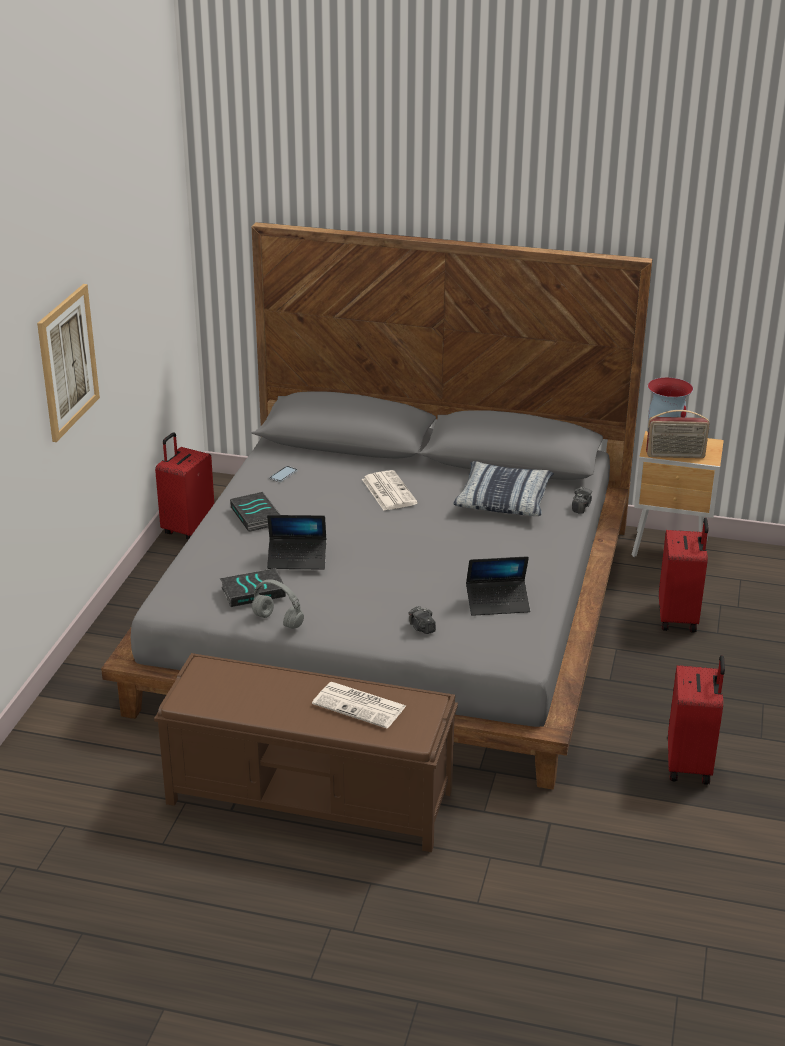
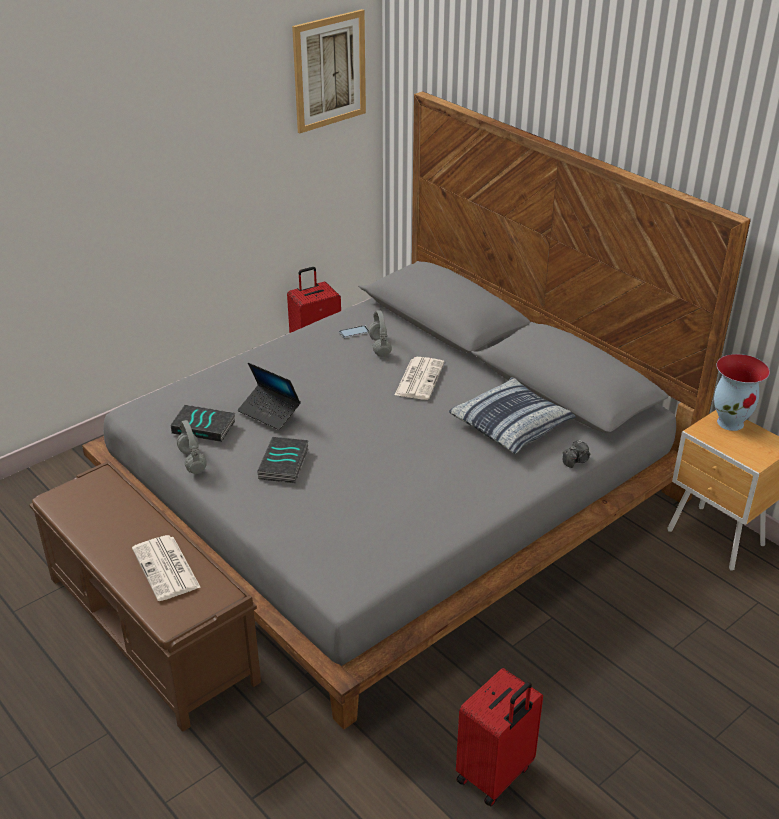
camera: 35 degrees right, 5 degrees up
picture [37,284,100,442] -> picture moved to [292,9,366,133]
book [230,492,281,532] -> book moved to [257,437,309,483]
camera [409,606,436,634] -> none
laptop [466,556,530,616] -> none
radio [646,410,709,458] -> none
red suitcase [659,518,709,633] -> none
none -> grey headphones [369,310,392,357]

